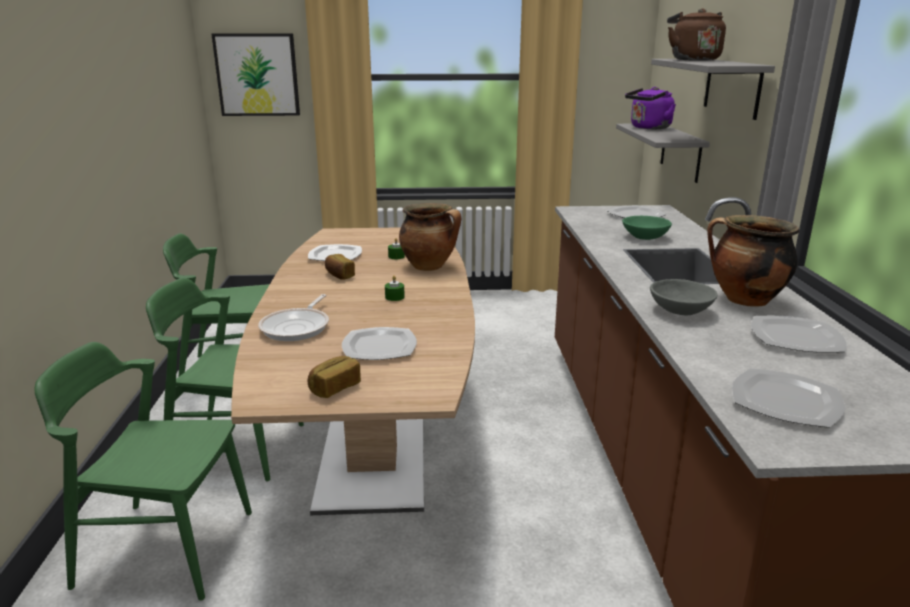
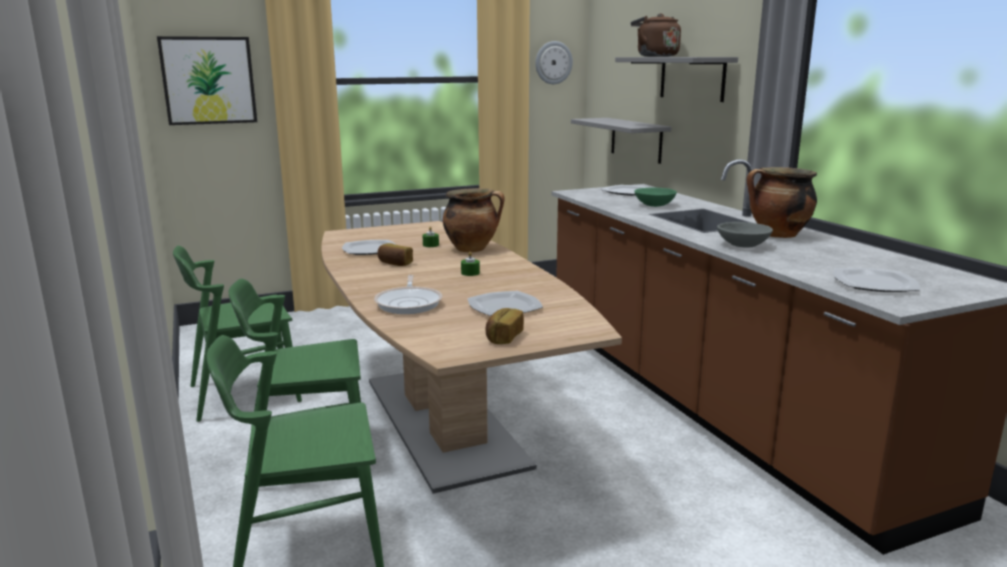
camera: 20 degrees left, 5 degrees down
purple kettle [625,87,676,129] -> none
plate [751,316,846,353] -> none
none -> wall clock [535,41,573,84]

